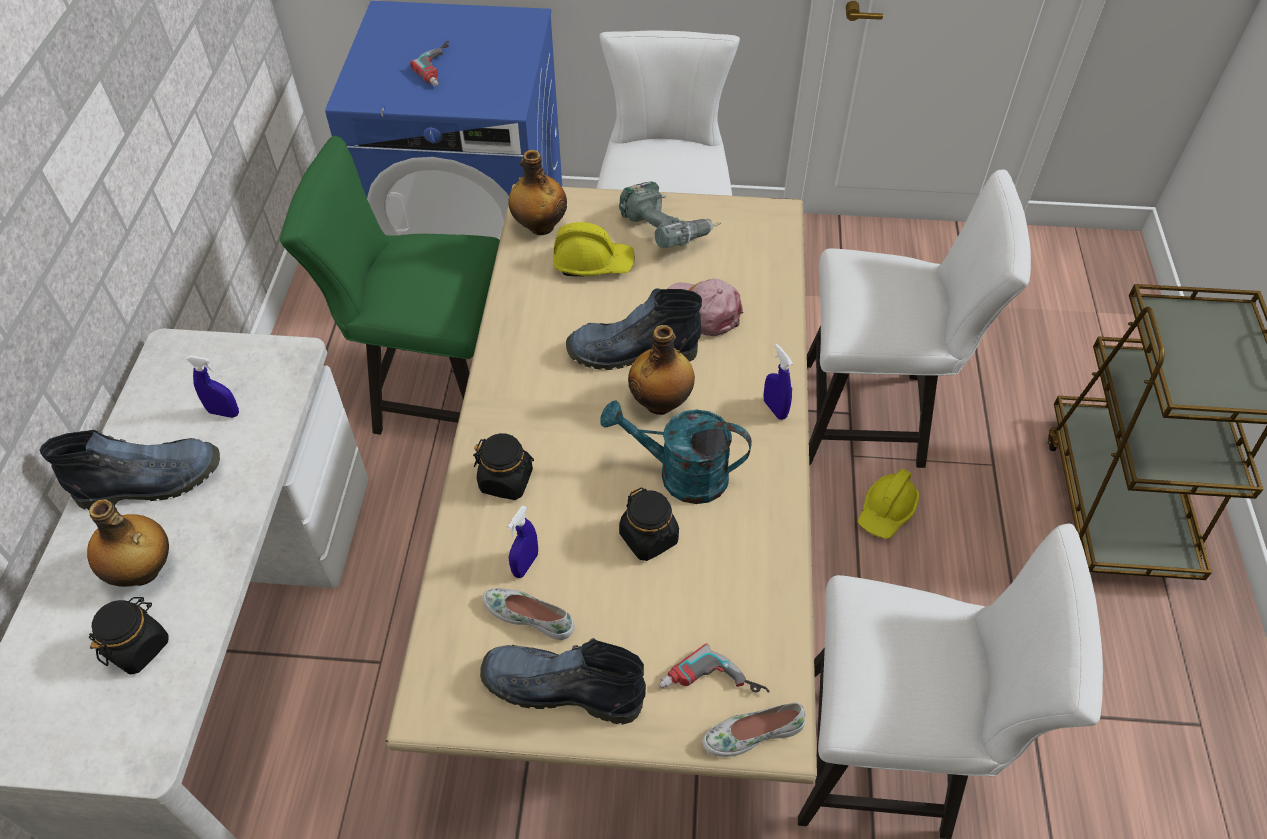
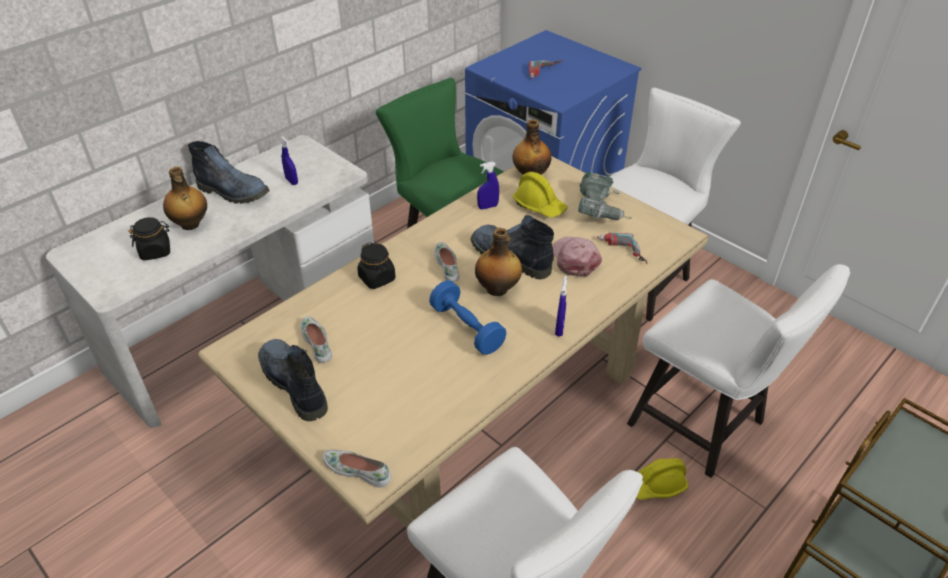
camera: 40 degrees right, 10 degrees down
blue spray bottle [507,506,538,578] -> blue spray bottle moved to [477,162,499,210]
turquoise watering can [600,400,752,504] -> blue dumbbell [429,280,506,355]
black jar [619,487,679,561] -> none
power drill [658,643,770,693] -> power drill moved to [597,233,647,264]
none -> white shoe [434,242,460,282]

